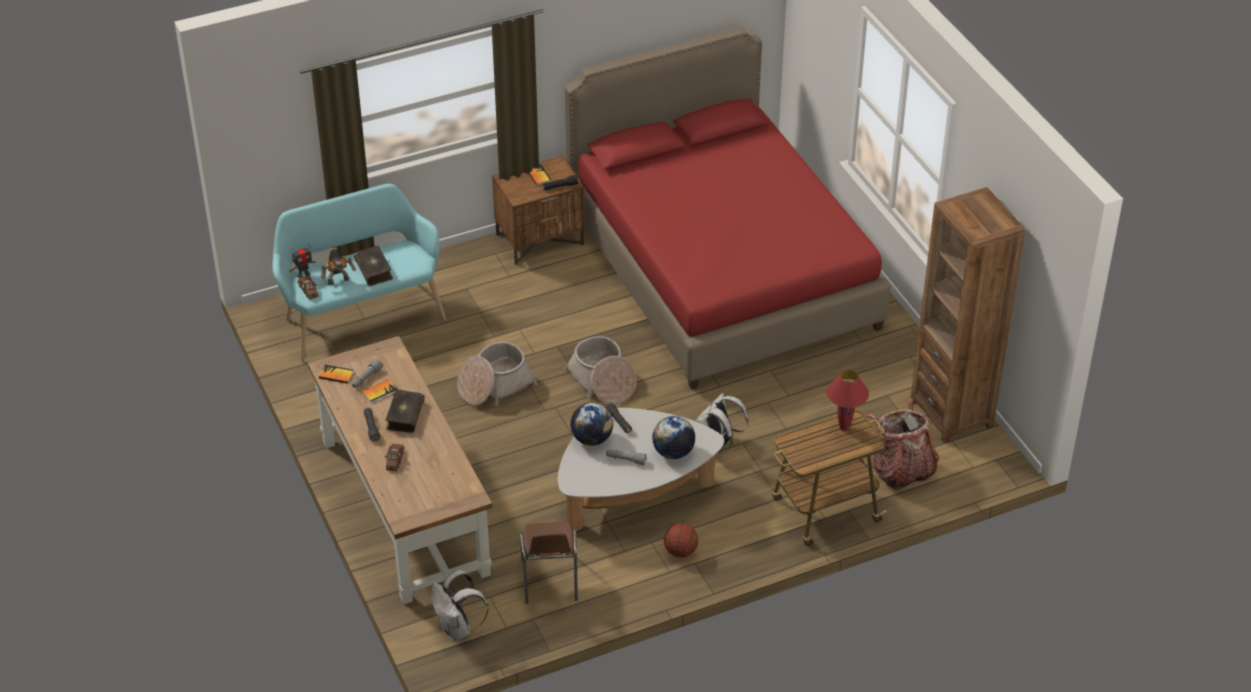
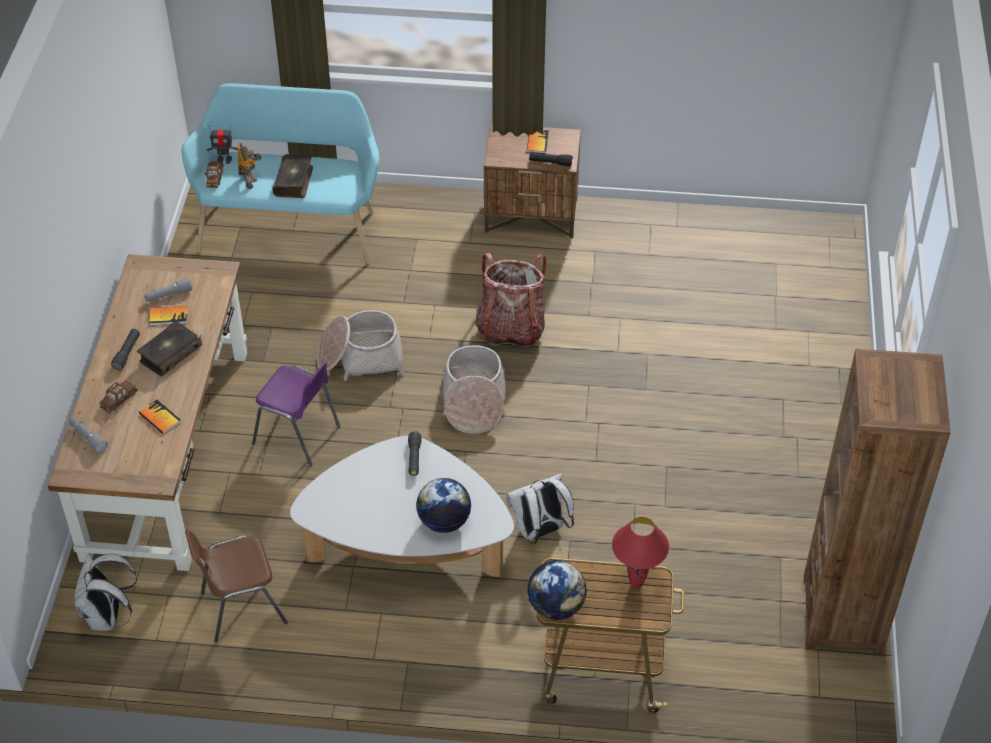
camera: 30 degrees right, 5 degrees up
book [319,365,354,384] -> book moved to [139,399,181,434]
toy robot [321,247,356,286] -> toy robot turned 105 degrees counterclockwise [238,143,262,189]
brown chair [520,522,578,604] -> brown chair turned 45 degrees clockwise [185,530,288,643]
red bed [565,27,891,390] -> none
globe [570,403,613,446] -> globe moved to [527,560,587,620]
grey flashlight [606,449,647,465] -> grey flashlight moved to [69,417,108,453]
basketball [664,523,698,558] -> none
backpack [866,398,939,490] -> backpack moved to [476,253,547,347]
none -> purple chair [252,359,340,466]

